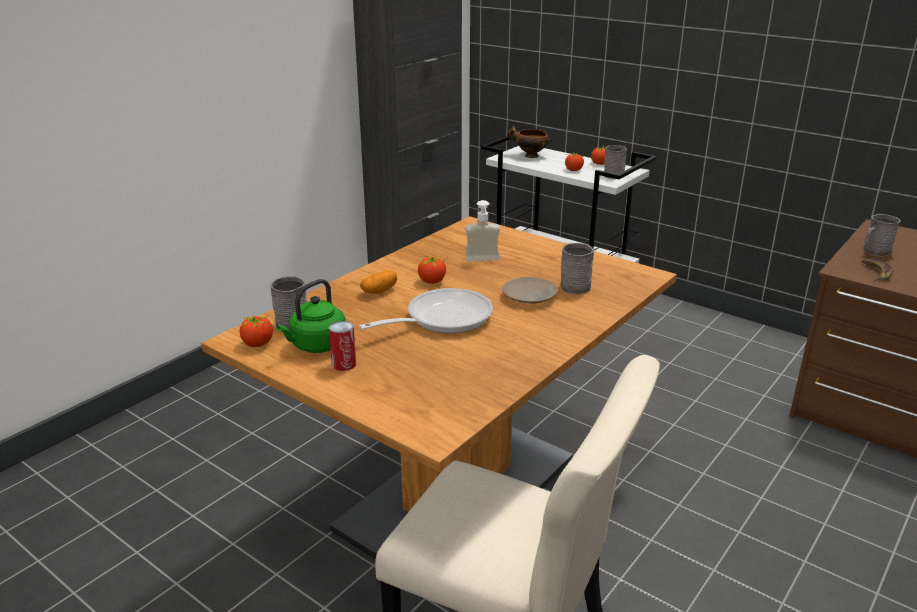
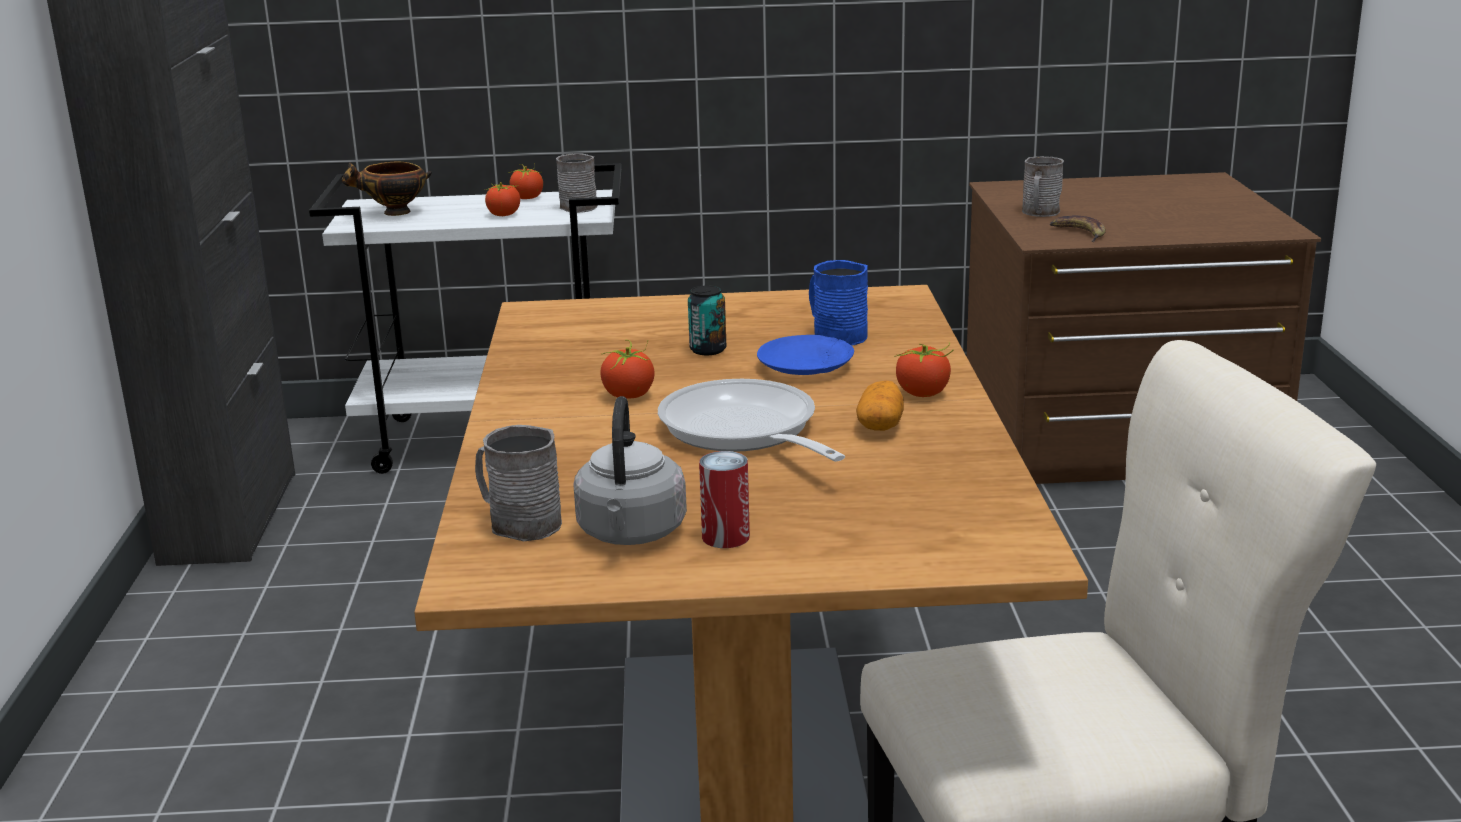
camera: 40 degrees left, 5 degrees down
tomato [240,315,273,347] -> tomato moved to [896,342,954,397]
green kettle [276,279,346,353] -> grey kettle [573,396,687,545]
frying pan [359,288,493,333] -> frying pan turned 45 degrees counterclockwise [658,379,845,462]
potato [360,270,397,294] -> potato moved to [856,381,904,431]
soap dispenser [465,200,500,262] -> none
beige plate [502,277,558,304] -> blue plate [757,335,854,375]
grey mug [560,243,594,294] -> blue mug [809,260,868,346]
none -> can [688,285,726,355]

